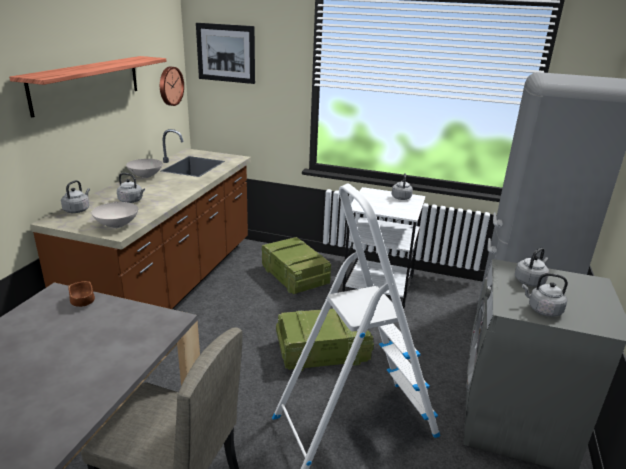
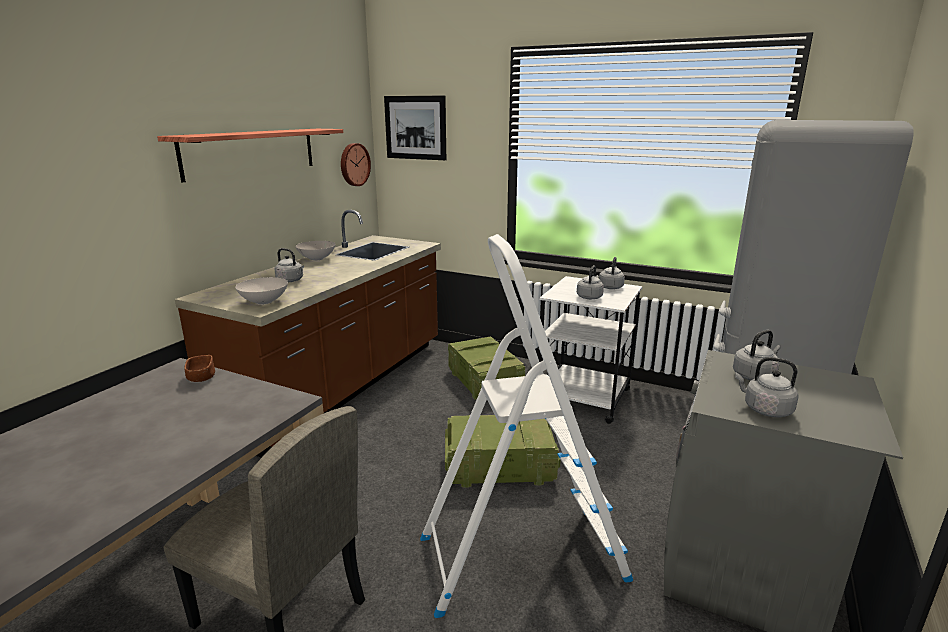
camera: 10 degrees right, 5 degrees down
grey kettle [61,180,90,213] -> grey kettle moved to [577,265,604,299]

